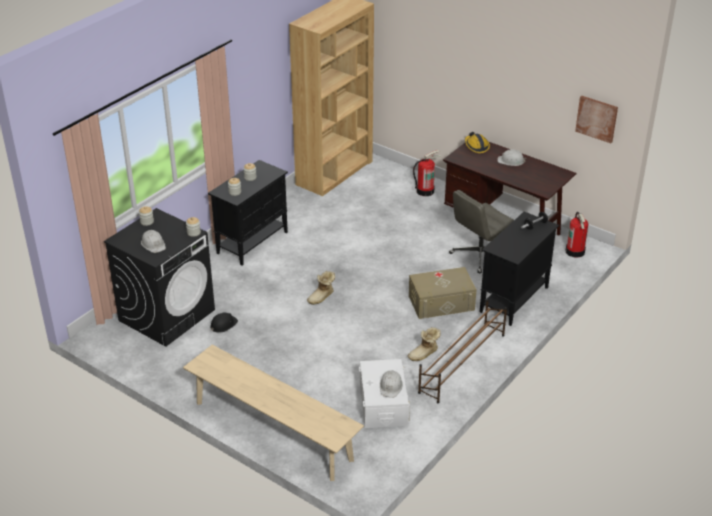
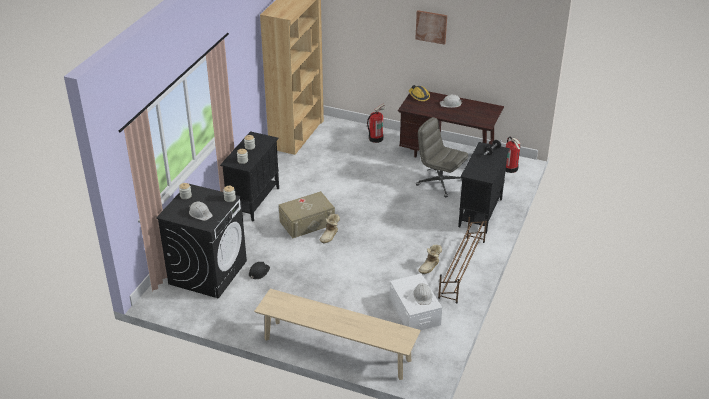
camera: 15 degrees left, 0 degrees up
beige storage box [409,267,477,319] -> beige storage box moved to [279,191,335,238]
grey office chair [449,190,514,274] -> grey office chair turned 90 degrees clockwise [416,117,468,198]
picture [575,96,618,143] -> picture moved to [415,10,447,45]

